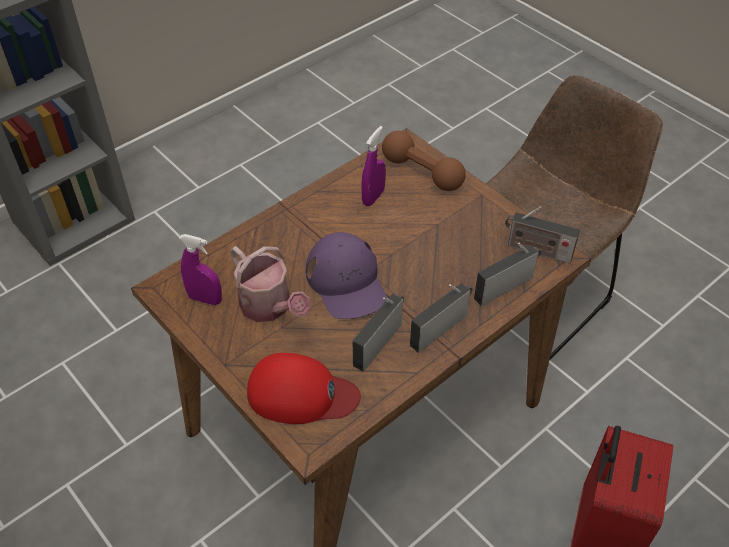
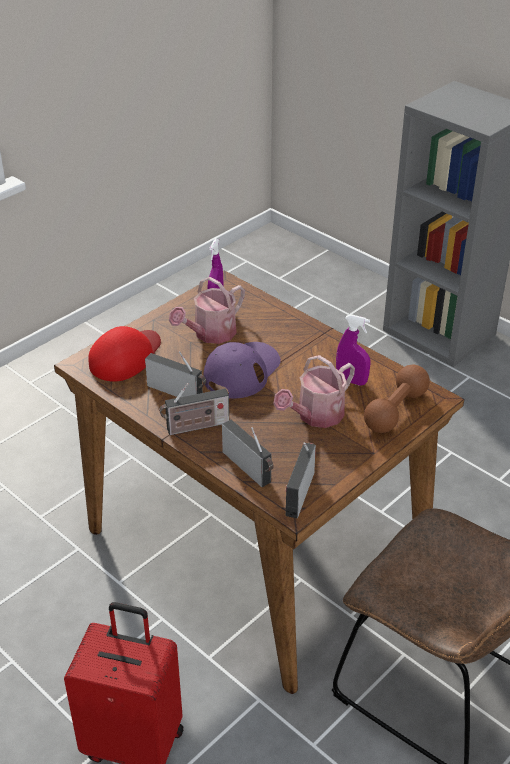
camera: 85 degrees right, 10 degrees down
red cap [247,353,361,424] -> red cap turned 150 degrees counterclockwise [88,326,161,382]
purple cap [306,232,387,319] -> purple cap turned 150 degrees clockwise [203,342,281,399]
radio [410,283,473,353] -> radio turned 120 degrees clockwise [159,383,229,435]
none -> watering can [273,355,355,428]

